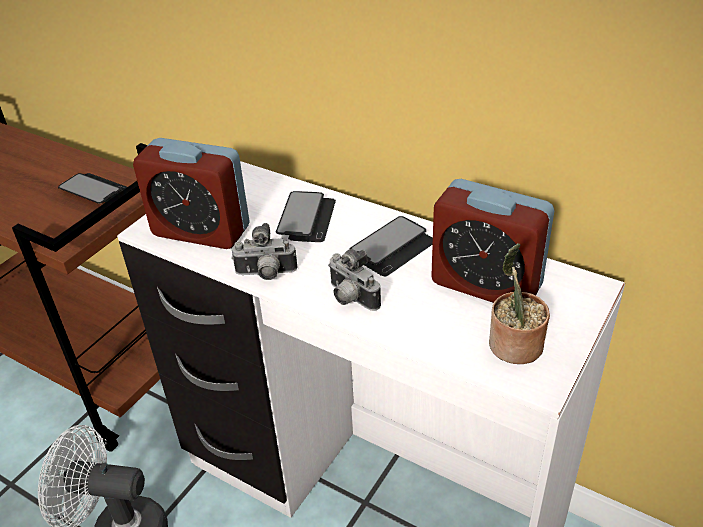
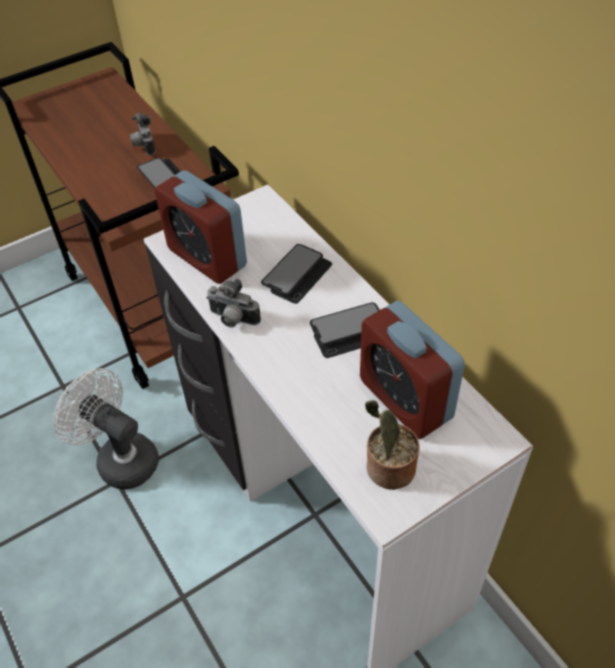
camera: 25 degrees right, 10 degrees up
camera [328,249,381,311] -> camera moved to [130,112,156,155]

